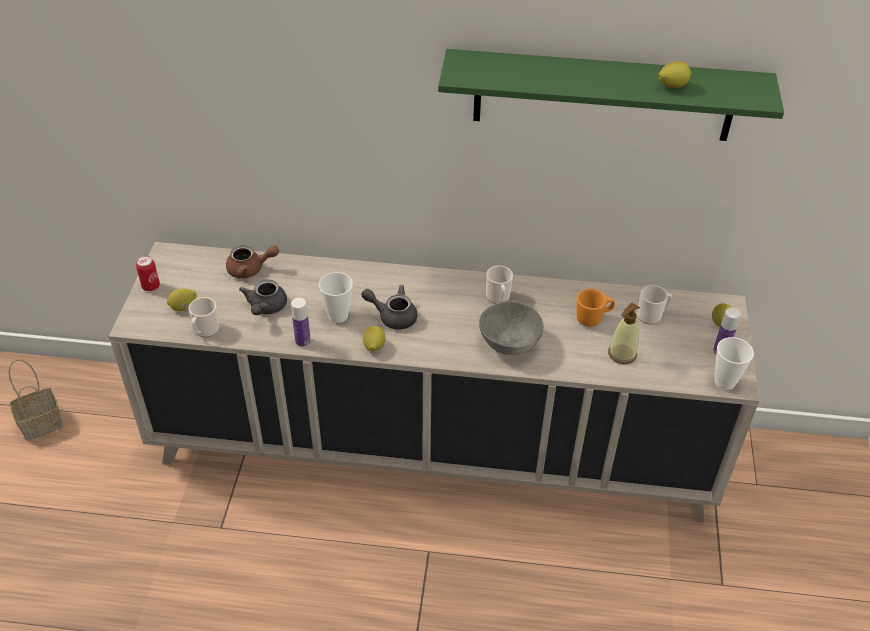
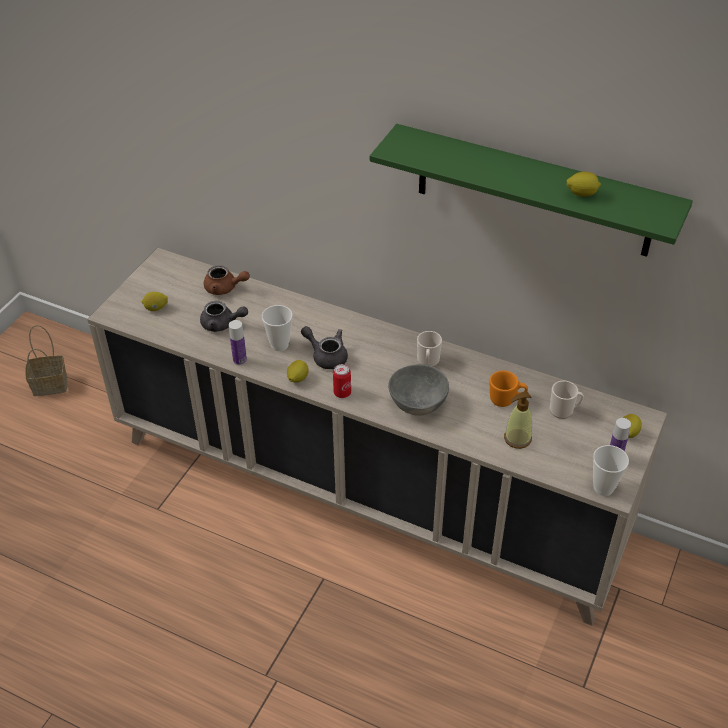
camera: 20 degrees right, 0 degrees up
can [136,256,160,291] -> can moved to [333,364,351,398]
mug [188,297,219,337] -> none
grey teapot [239,280,287,315] -> grey teapot turned 105 degrees counterclockwise [200,301,248,332]

